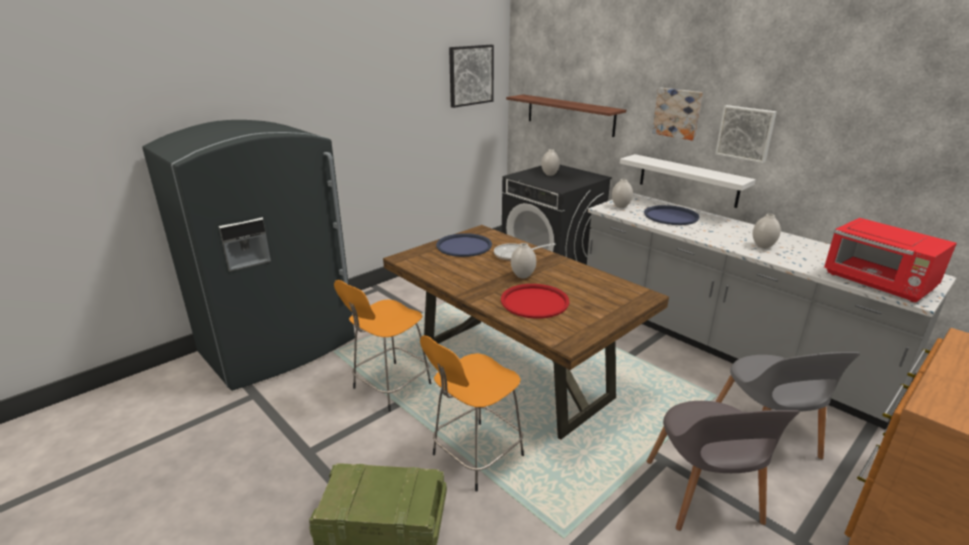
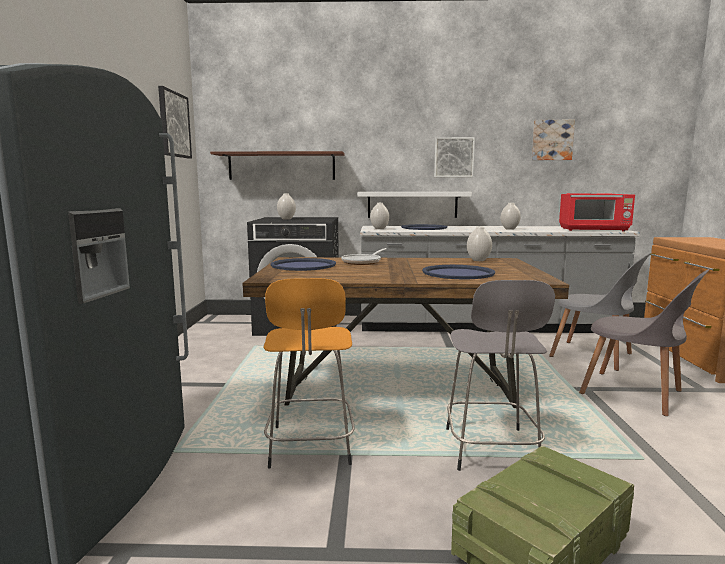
camera: 45 degrees left, 15 degrees down
orange stool [420,336,524,491] -> grey stool [446,280,555,471]
red tray [501,284,569,319] -> blue tray [422,265,495,279]
white vase [511,243,536,279] -> white vase moved to [467,226,492,261]
picture [652,88,703,140] -> picture moved to [532,120,575,160]

